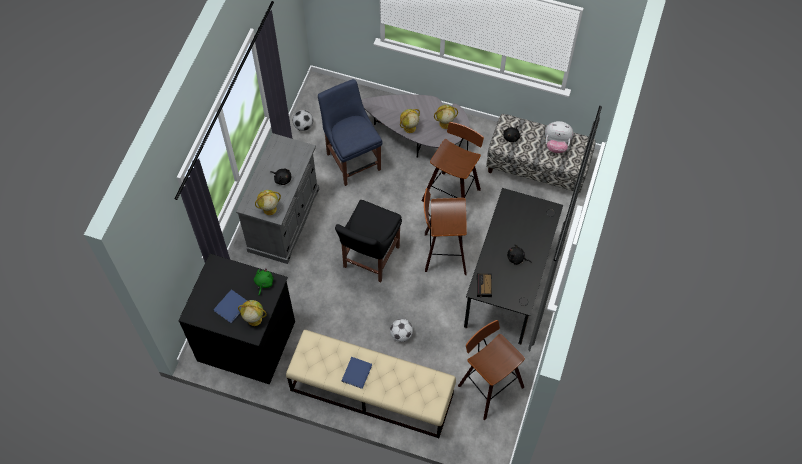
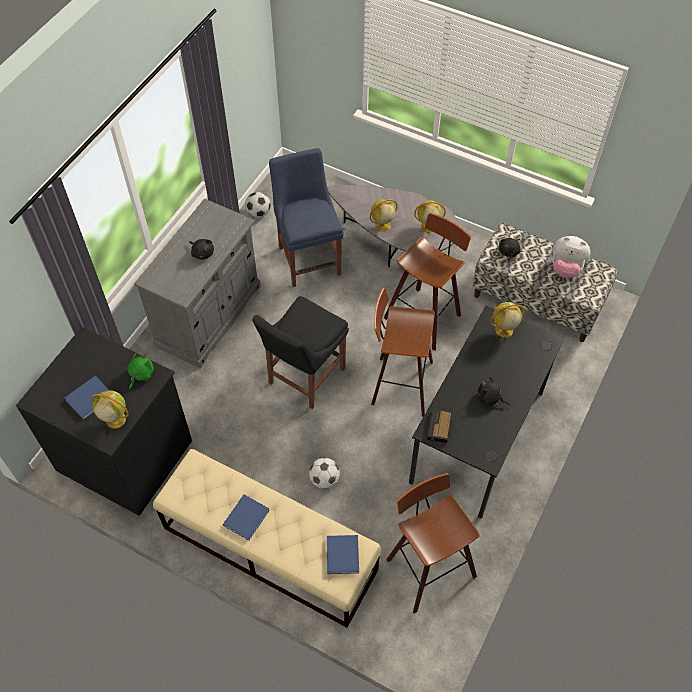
camera: 10 degrees right, 5 degrees down
globe [255,190,281,215] -> globe moved to [490,302,525,338]
none -> blue book [327,535,359,574]

